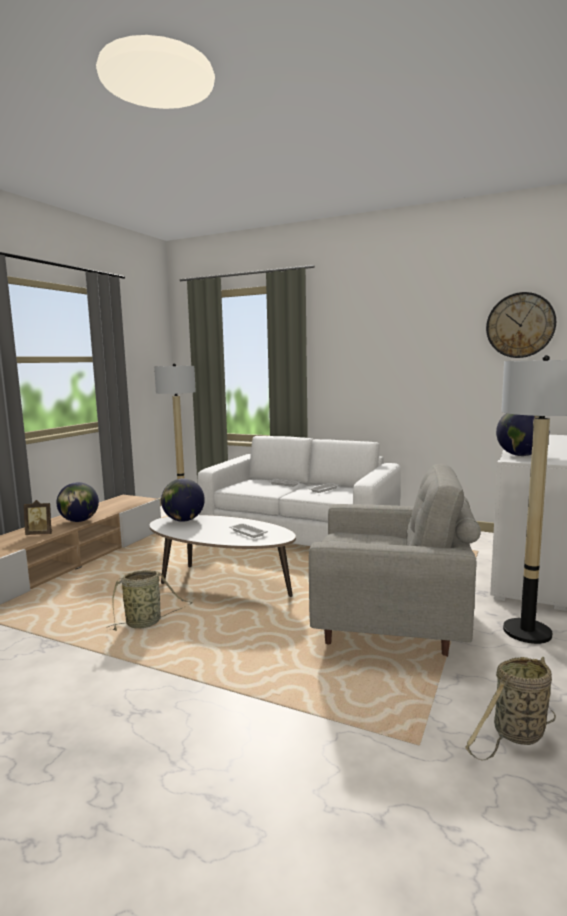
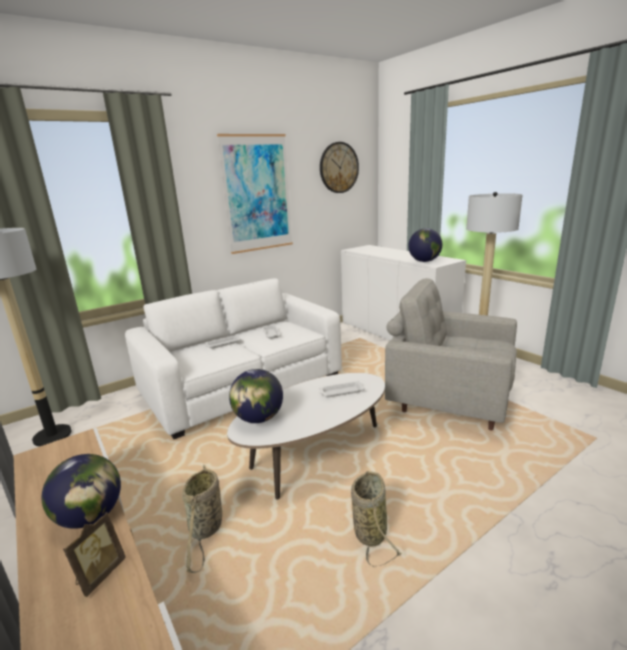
camera: 60 degrees left, 10 degrees up
grey armchair [309,464,481,657] -> grey armchair turned 105 degrees counterclockwise [385,278,517,430]
basket [465,657,556,760] -> basket moved to [182,465,222,573]
none -> picture [217,134,293,254]

